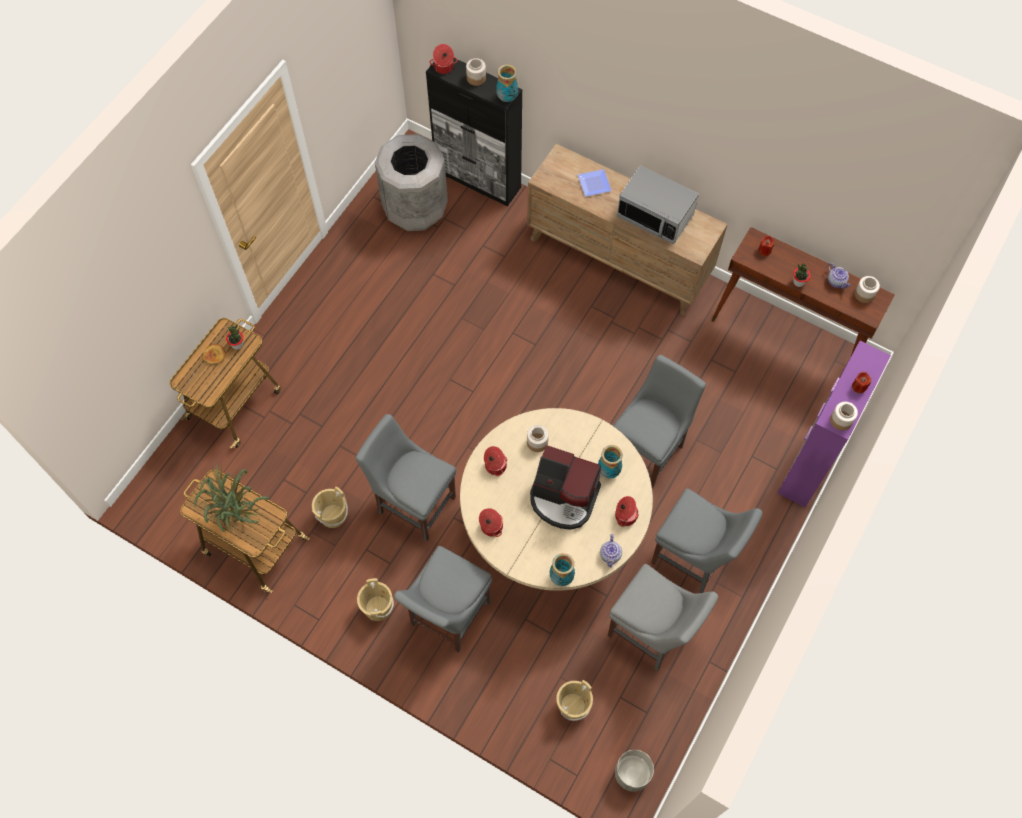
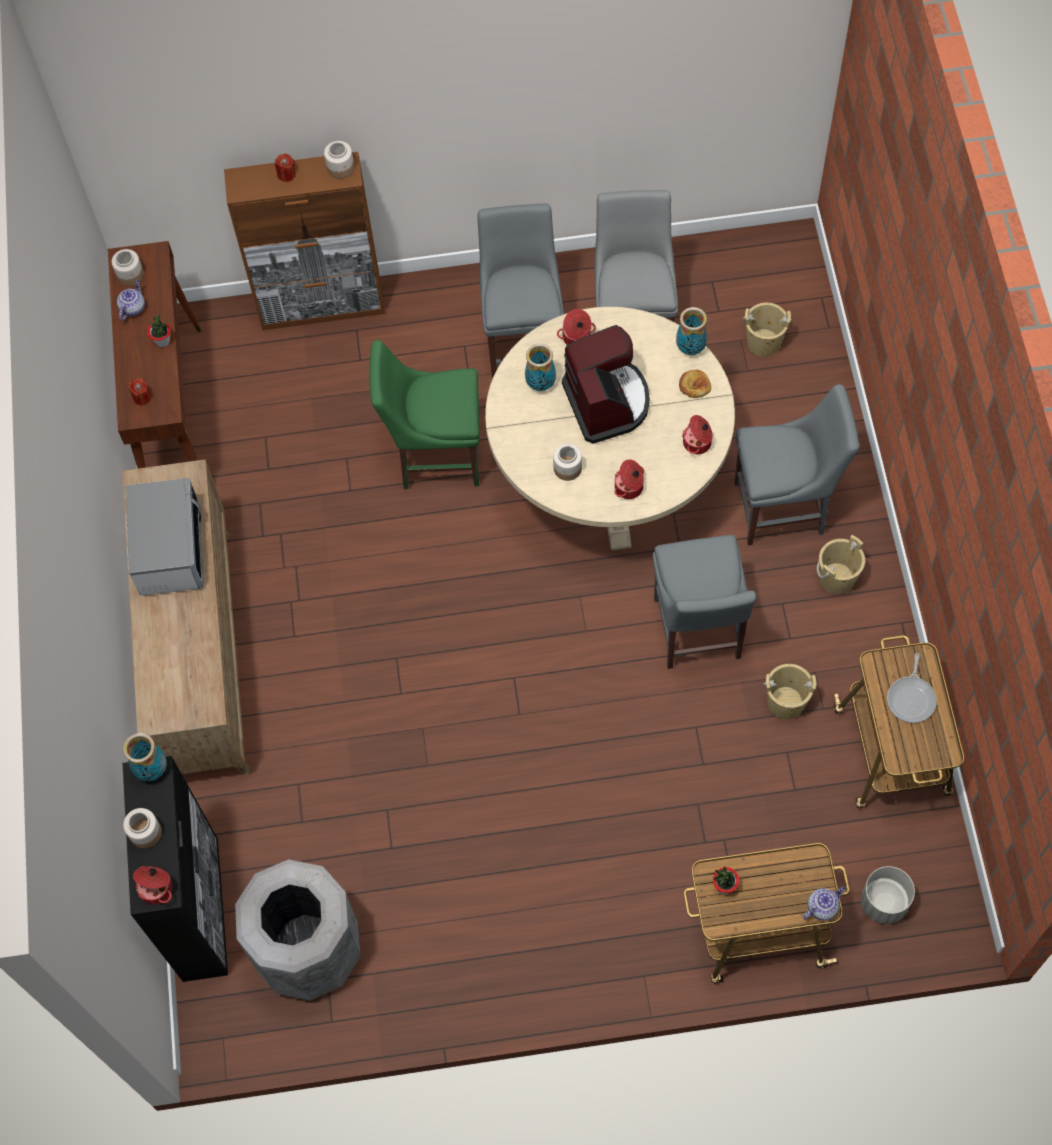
camera: 125 degrees left, 0 degrees up
potted plant [195,465,269,533] -> frying pan [887,653,937,723]
bread [202,344,226,365] -> bread moved to [679,370,711,398]
plate [578,169,612,197] -> none
teapot [600,534,622,568] -> teapot moved to [802,886,846,920]
grey chair [613,355,706,488] -> green chair [369,340,480,489]
grey planter [615,750,654,792] -> grey planter moved to [861,866,915,924]
purple cabinet [778,341,891,507] -> brown cabinet [224,152,385,330]

